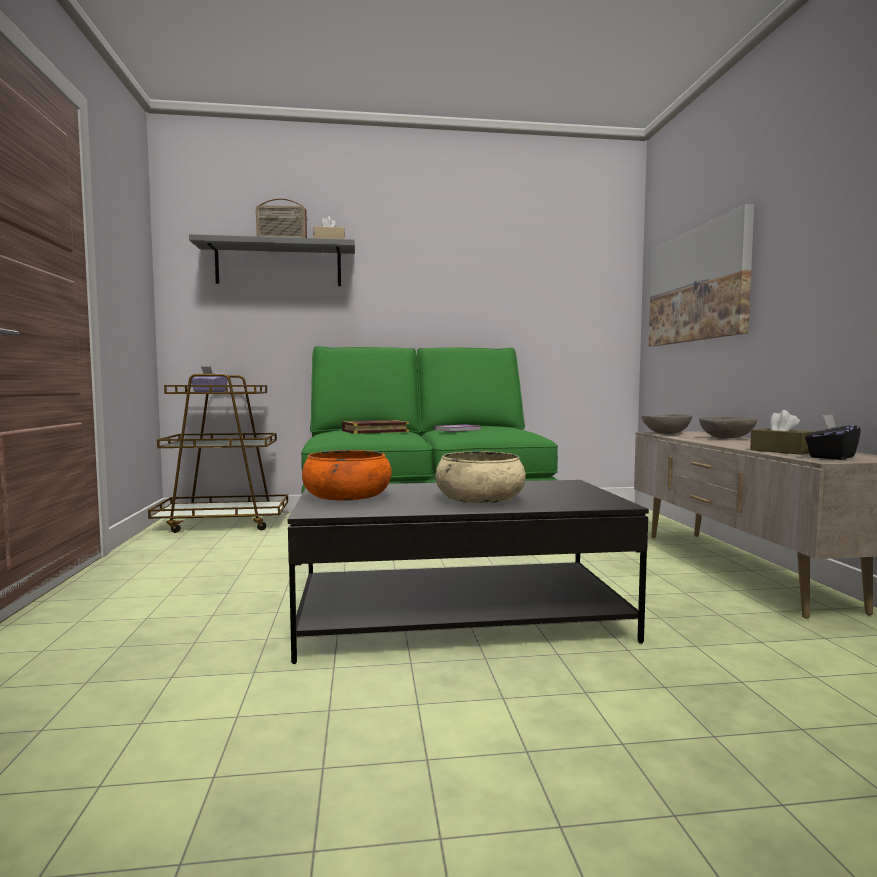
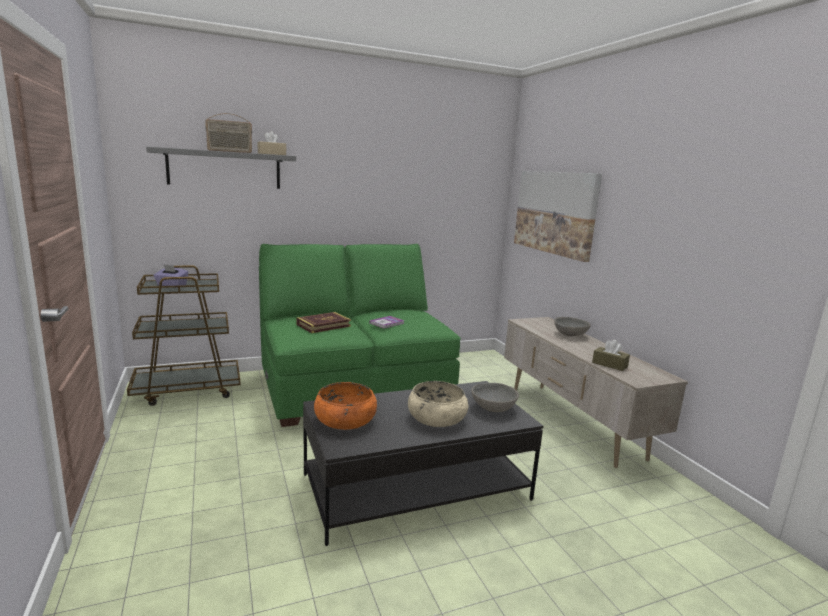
camera: 15 degrees left, 10 degrees up
grey bowl [641,414,693,434] -> grey bowl moved to [471,383,519,412]
black tissue box [805,414,861,460] -> none

